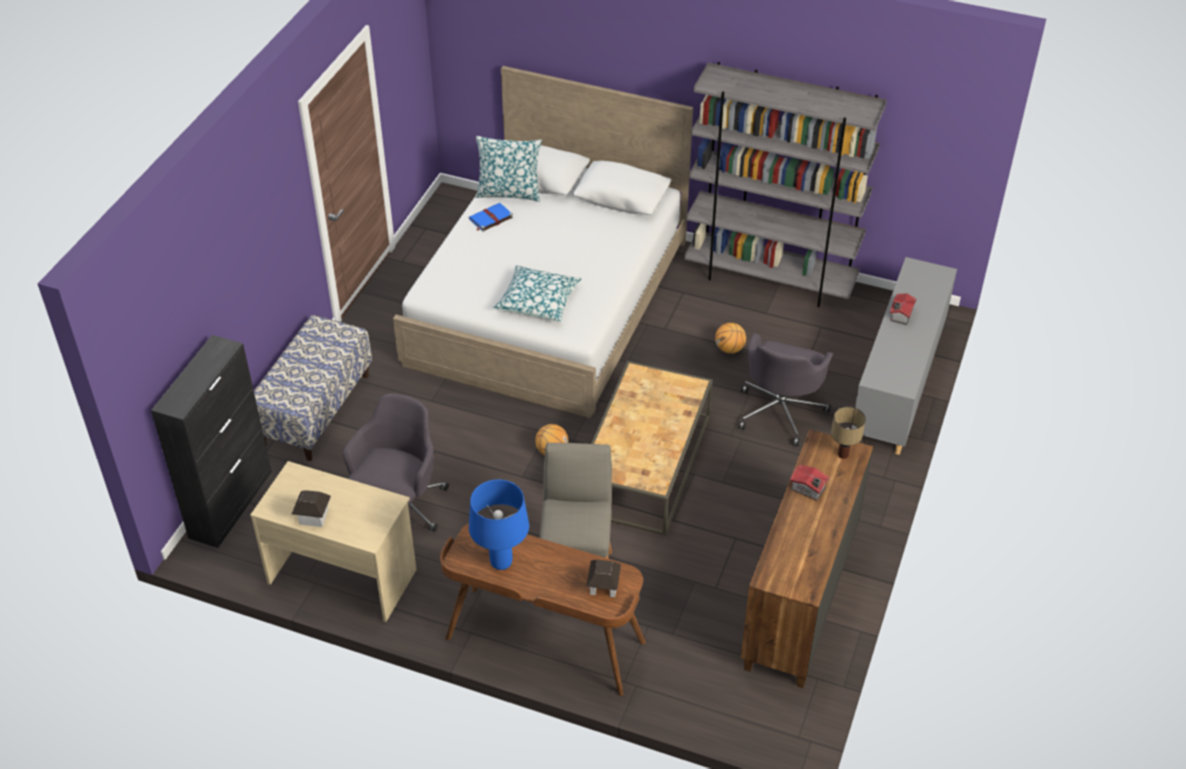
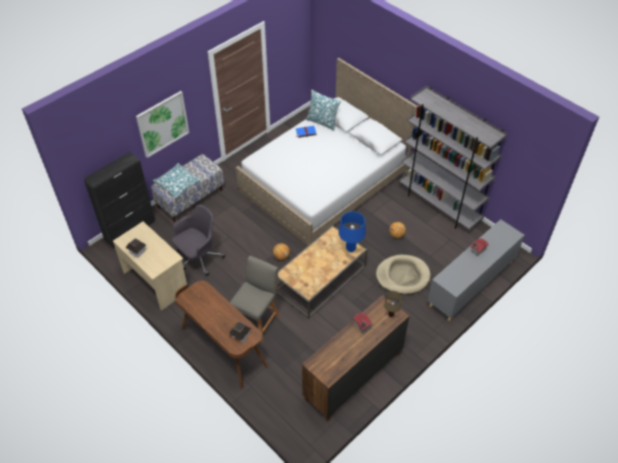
camera: 25 degrees right, 5 degrees up
blue table lamp [469,479,529,570] -> blue table lamp moved to [338,211,366,252]
pillow [493,265,582,322] -> pillow moved to [152,163,202,198]
grey office chair [738,333,833,446] -> beige dog bed [376,255,431,295]
none -> picture [136,91,189,158]

